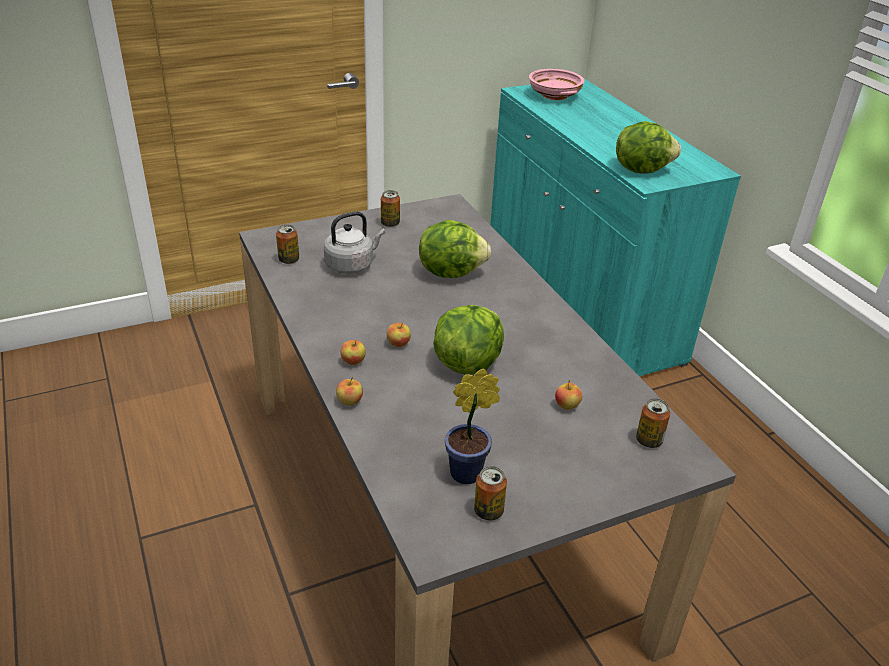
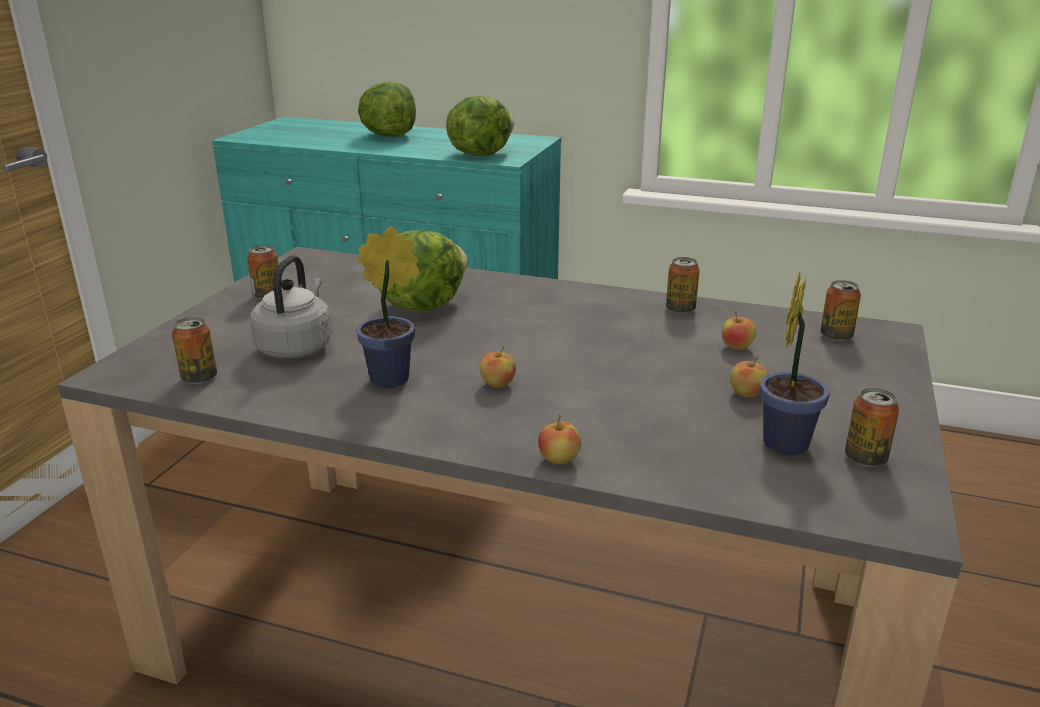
camera: 45 degrees left, 10 degrees down
apple [340,340,366,365] -> apple moved to [730,357,768,398]
lettuce [433,305,504,374] -> lettuce moved to [358,81,416,137]
pink bowl [529,69,585,100] -> none
none -> potted plant [356,226,419,388]
none -> can [666,257,700,314]

